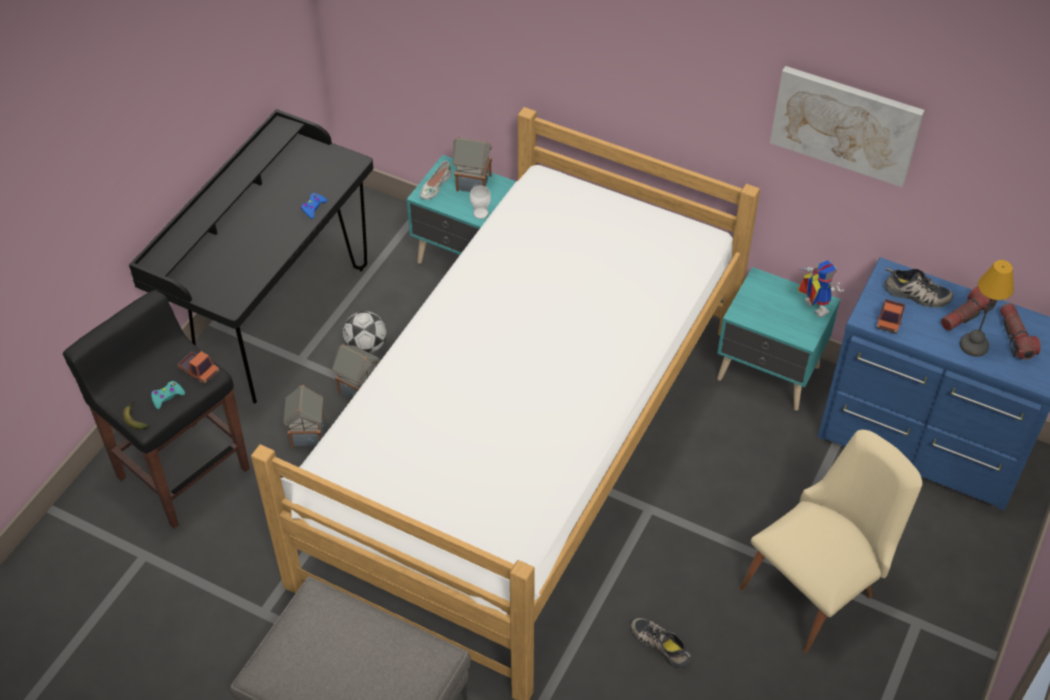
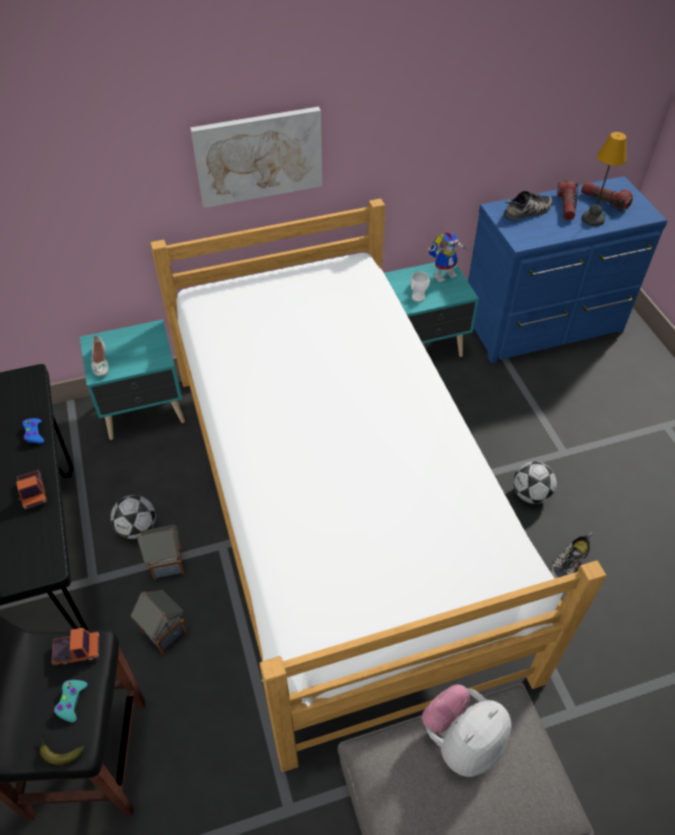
camera: 45 degrees left, 0 degrees up
toy house [452,137,492,192] -> none
cup [470,186,491,219] -> cup moved to [410,271,430,302]
shoe [631,618,691,669] -> shoe turned 45 degrees counterclockwise [549,532,593,578]
beige chair [739,430,922,653] -> none
picture [770,66,925,187] -> picture moved to [190,107,322,208]
toy robot [798,260,844,318] -> toy robot turned 135 degrees clockwise [428,232,470,283]
toy truck [876,299,906,334] -> toy truck moved to [16,470,47,510]
none -> plush toy [422,684,511,777]
none -> football [513,462,557,504]

